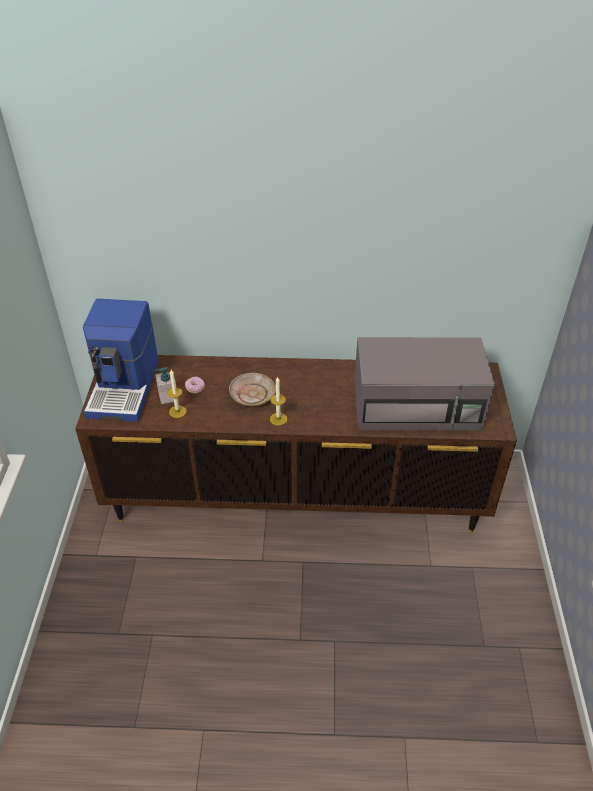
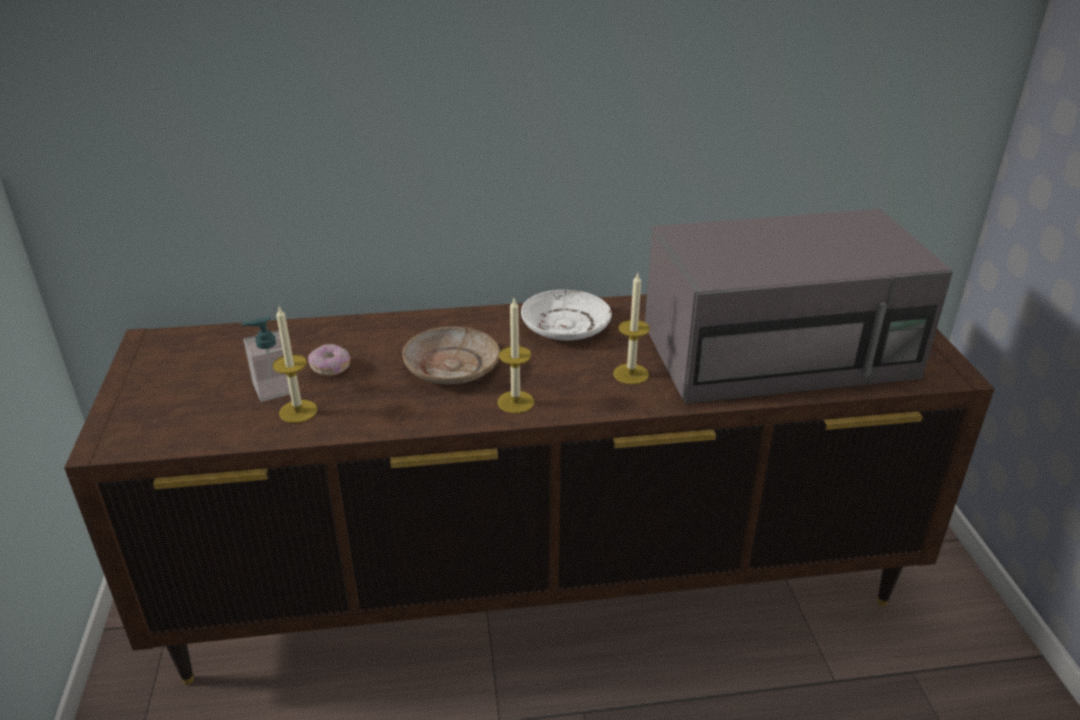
camera: 10 degrees left, 10 degrees down
coffee machine [83,299,159,422] -> none
none -> white plate [521,290,612,340]
none -> candle [613,273,650,385]

